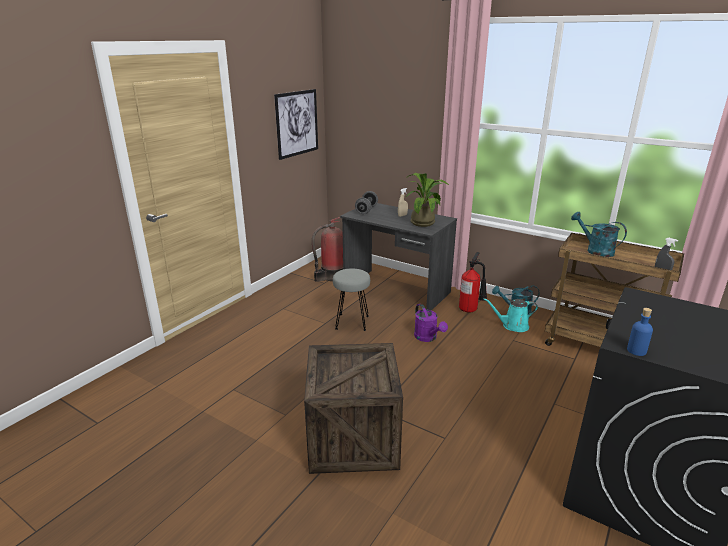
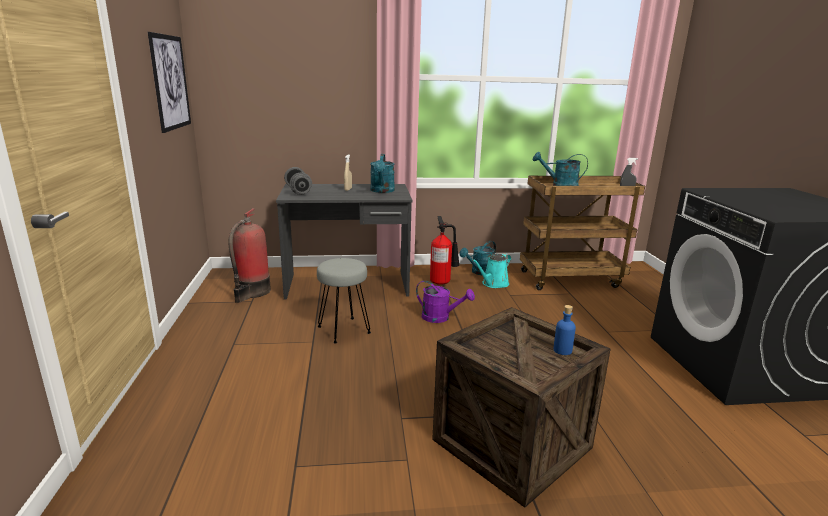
camera: 40 degrees left, 5 degrees down
potted plant [406,173,449,227] -> turquoise watering can [370,154,395,193]
blue bottle [627,308,653,356] -> blue bottle moved to [554,305,576,355]

